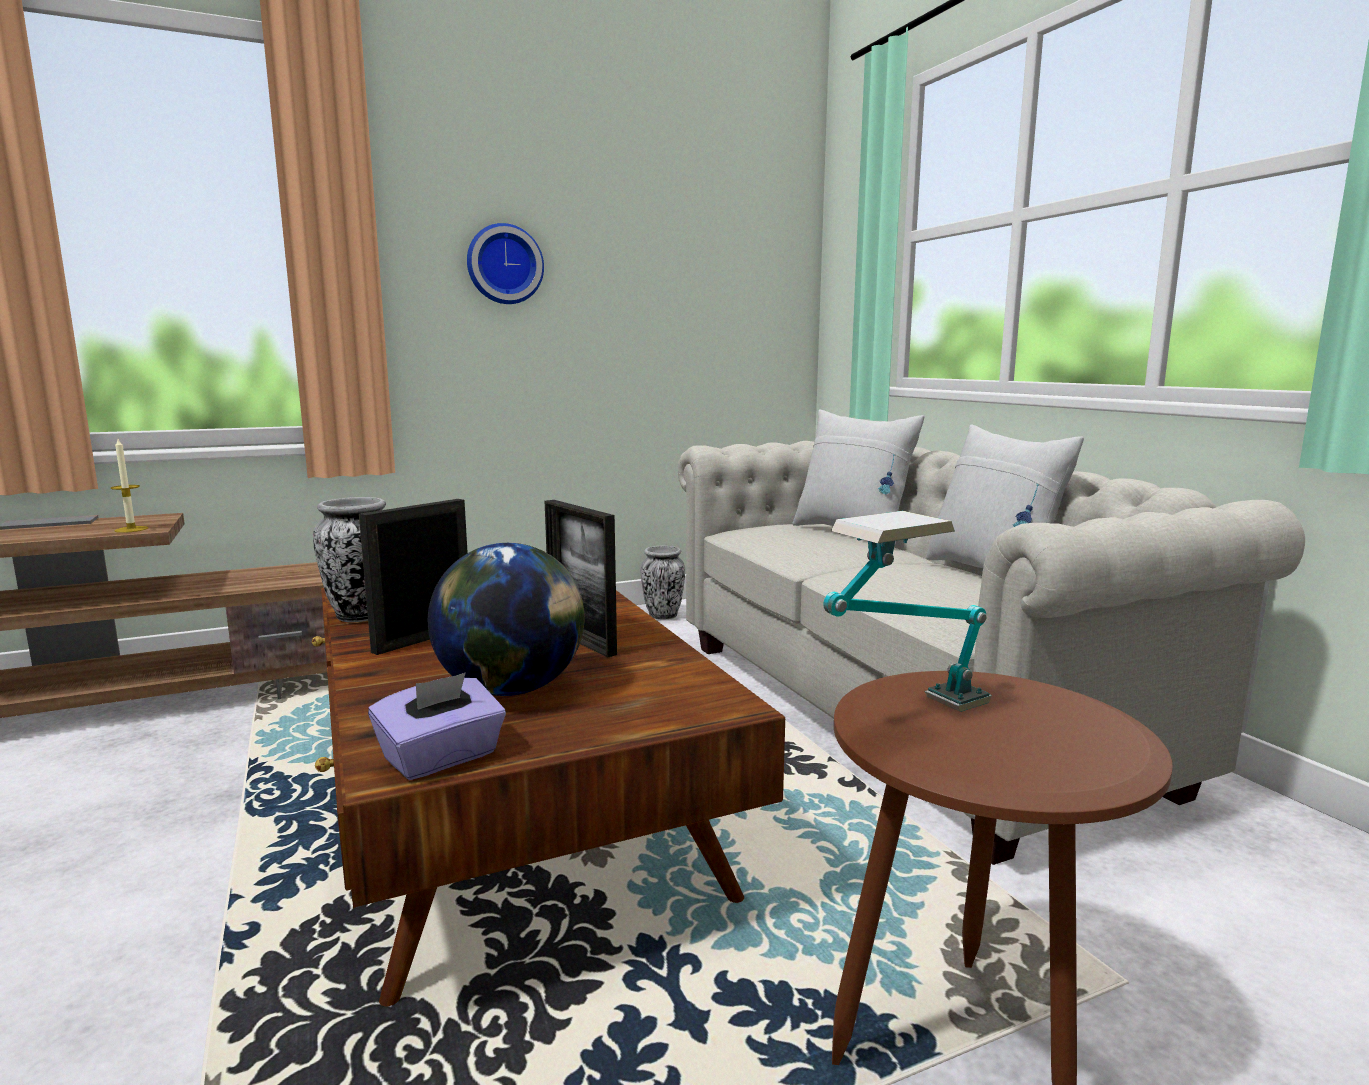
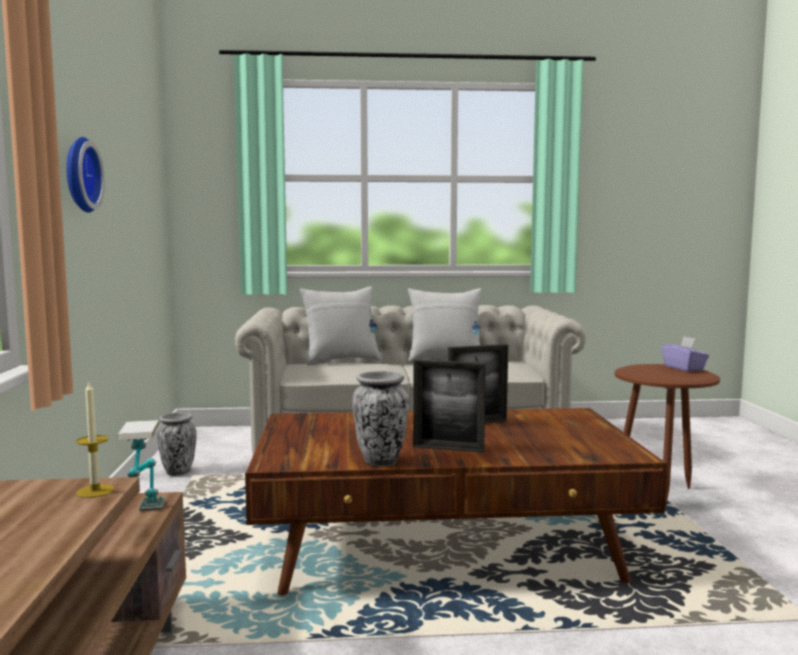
camera: 70 degrees left, 5 degrees down
picture frame [359,499,468,655] -> picture frame turned 45 degrees counterclockwise [413,359,486,453]
purple tissue box [368,673,506,780] -> purple tissue box moved to [662,336,709,372]
globe [428,543,584,696] -> none
table lamp [823,511,992,712] -> table lamp moved to [118,420,165,511]

